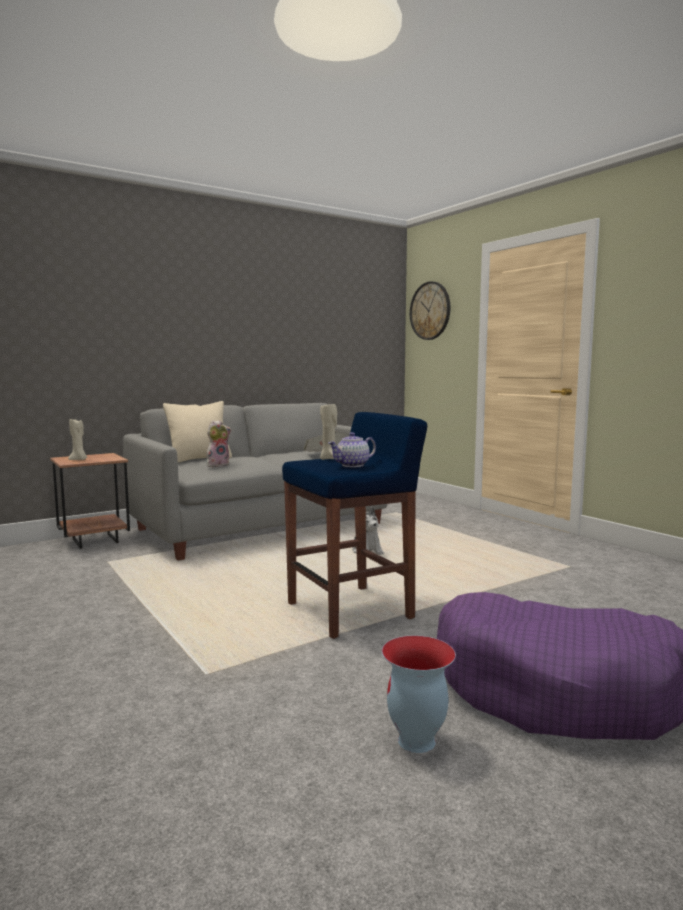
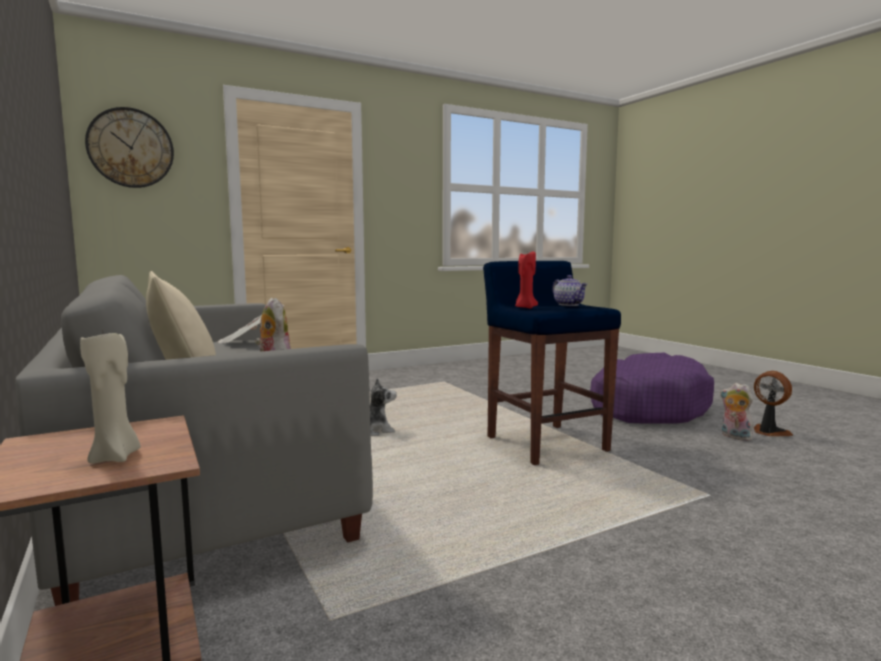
camera: 85 degrees left, 0 degrees up
beige candle [320,404,337,460] -> red candle [515,252,538,308]
vase [382,636,456,753] -> plush toy [720,383,754,441]
none -> fan [754,371,793,436]

